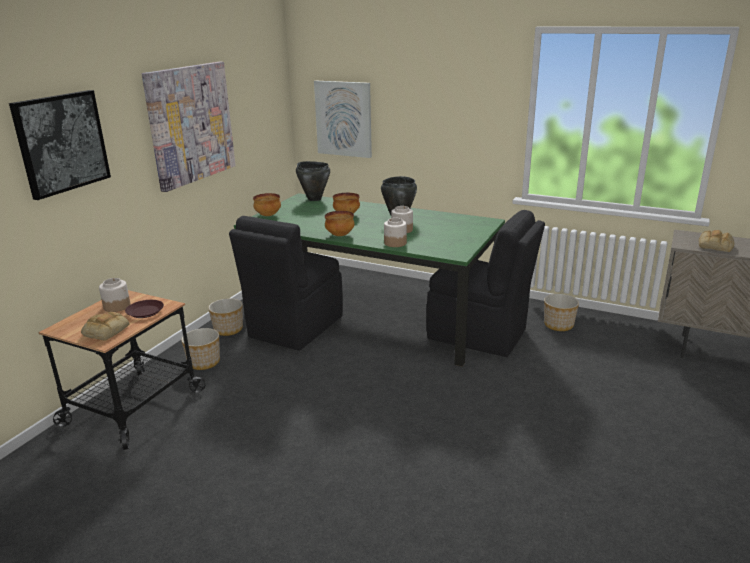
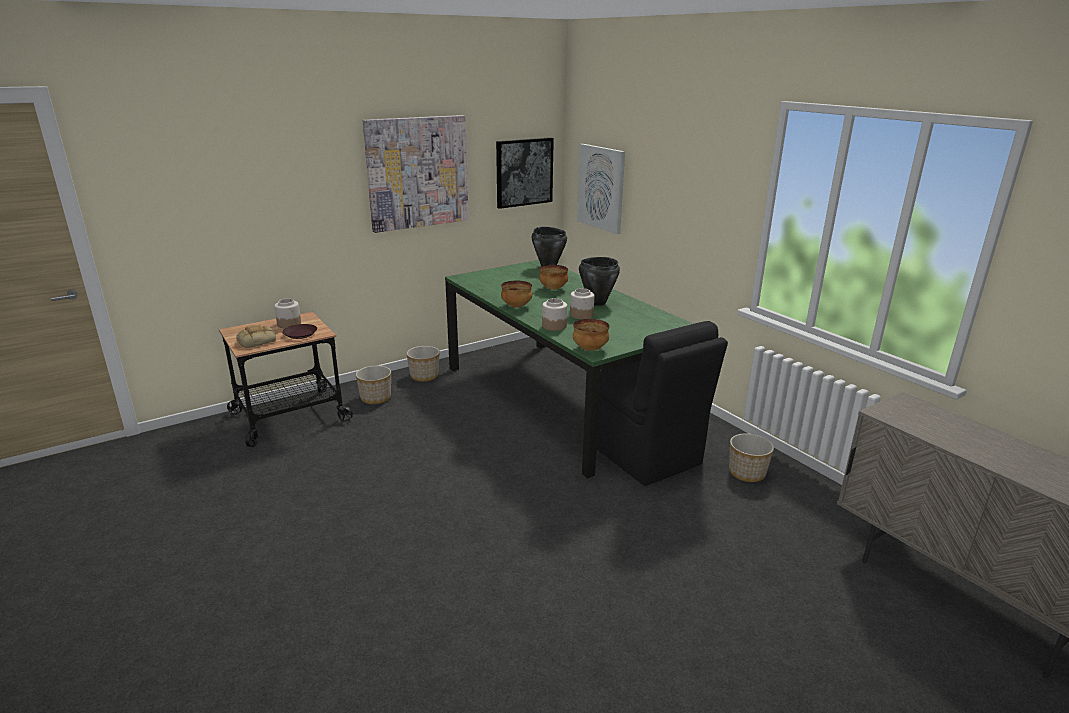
camera: 30 degrees right, 0 degrees up
picture [9,90,111,200] -> picture moved to [496,137,554,209]
black chair [229,216,343,351] -> none
bowl [253,193,281,216] -> bowl moved to [573,319,609,351]
bread [698,230,735,252] -> none

